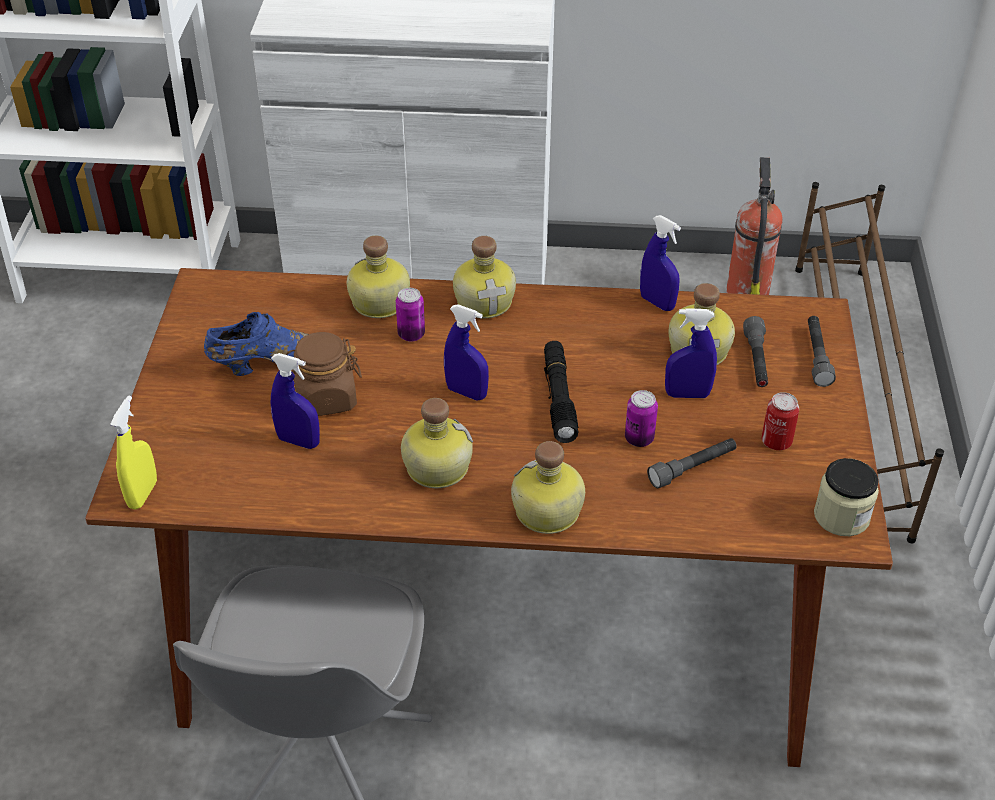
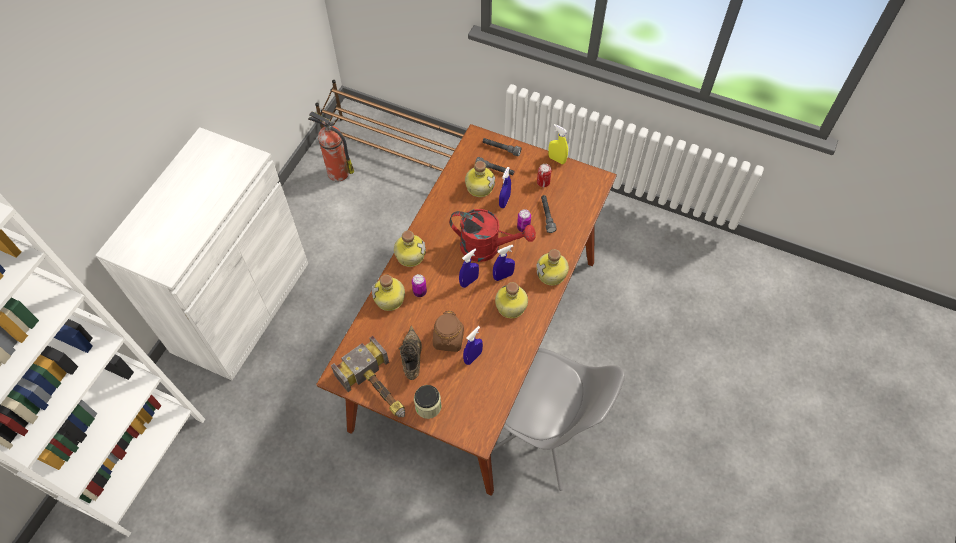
camera: 70 degrees left, 15 degrees up
yellow spray bottle [110,395,157,509] -> yellow spray bottle moved to [548,124,568,164]
blue shoe [204,312,309,376] -> brown shoe [399,325,422,380]
black flashlight [544,341,579,443] -> red watering can [449,209,536,262]
blue spray bottle [640,215,681,311] -> blue spray bottle moved to [493,245,515,281]
jar [814,458,879,536] -> jar moved to [414,385,442,419]
none -> hammer [331,336,406,417]

